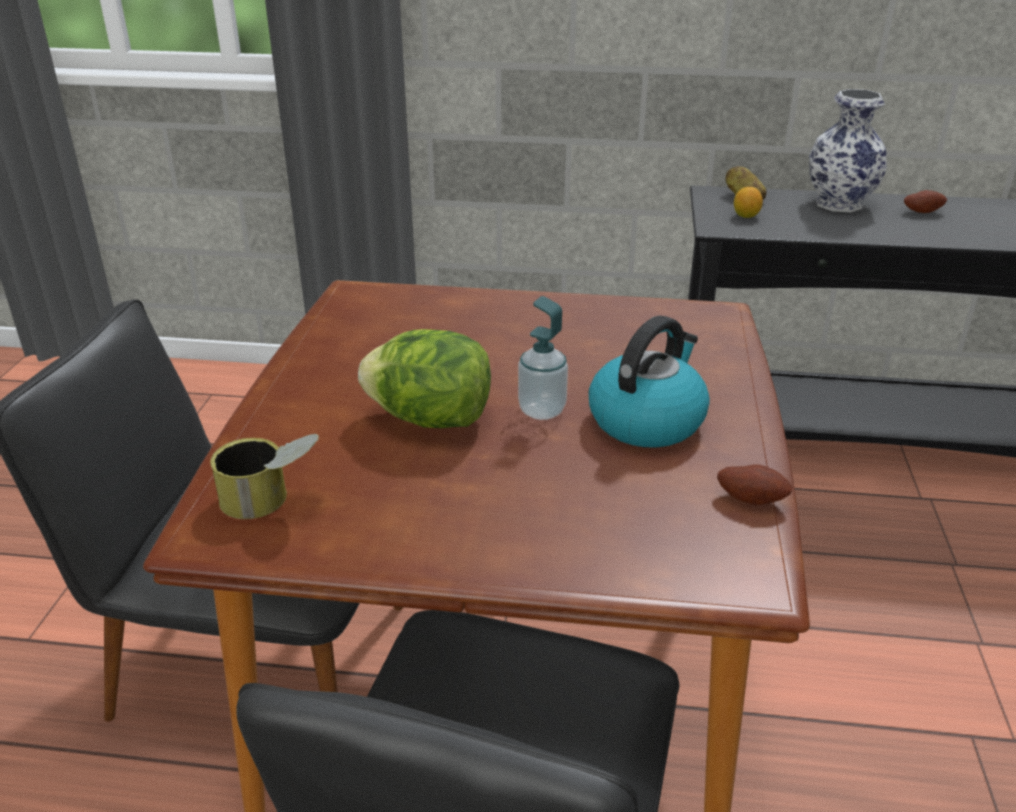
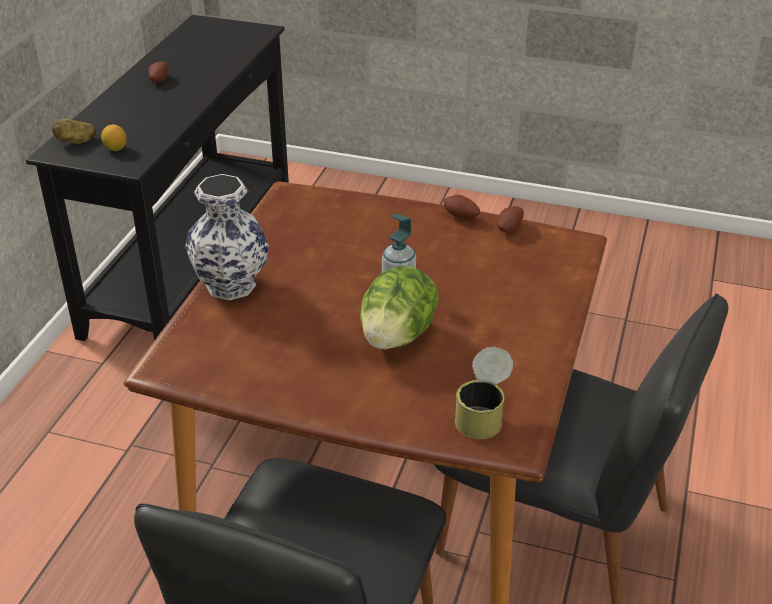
camera: 80 degrees left, 5 degrees up
kettle [588,316,710,448] -> none
vase [809,89,887,212] -> vase moved to [185,174,269,300]
none -> potato [444,195,480,219]

